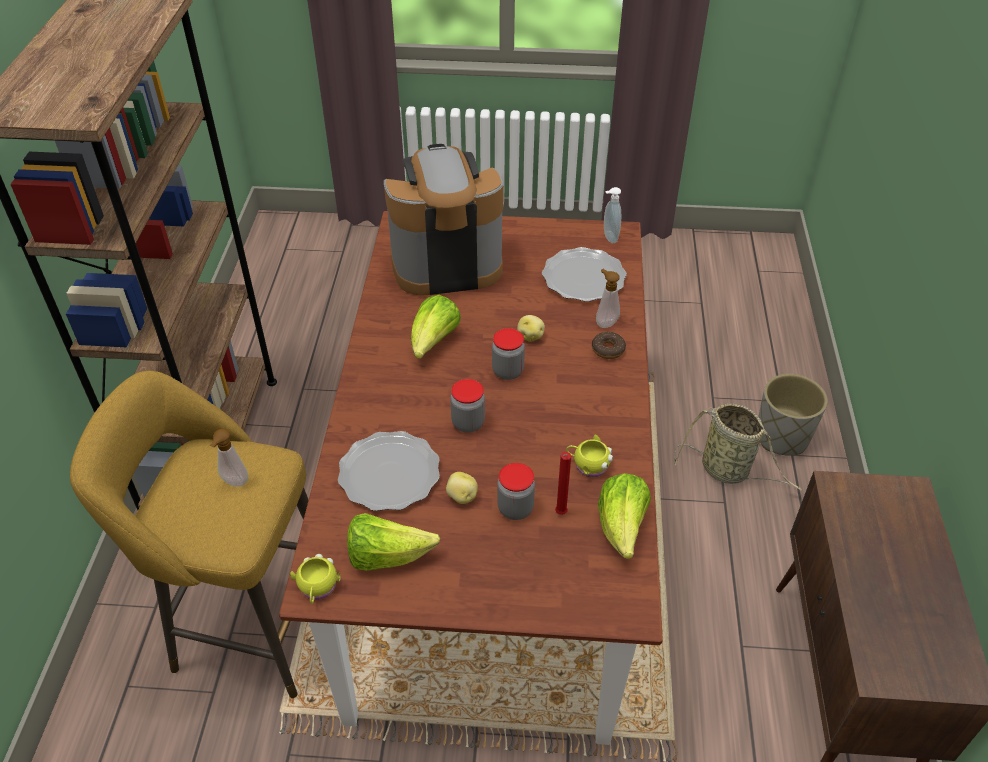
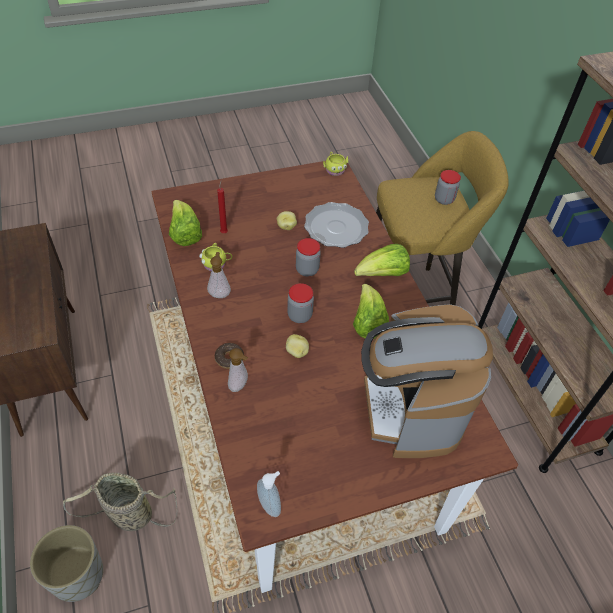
camera: 155 degrees right, 5 degrees up
soap dispenser [210,429,249,487] -> soap dispenser moved to [207,252,231,298]
lettuce [347,513,440,571] -> lettuce moved to [354,244,410,276]
coffee machine [384,144,504,296] -> coffee machine turned 120 degrees clockwise [361,304,493,458]
jar [497,463,535,520] -> jar moved to [435,170,461,205]
plate [542,247,627,302] -> none

